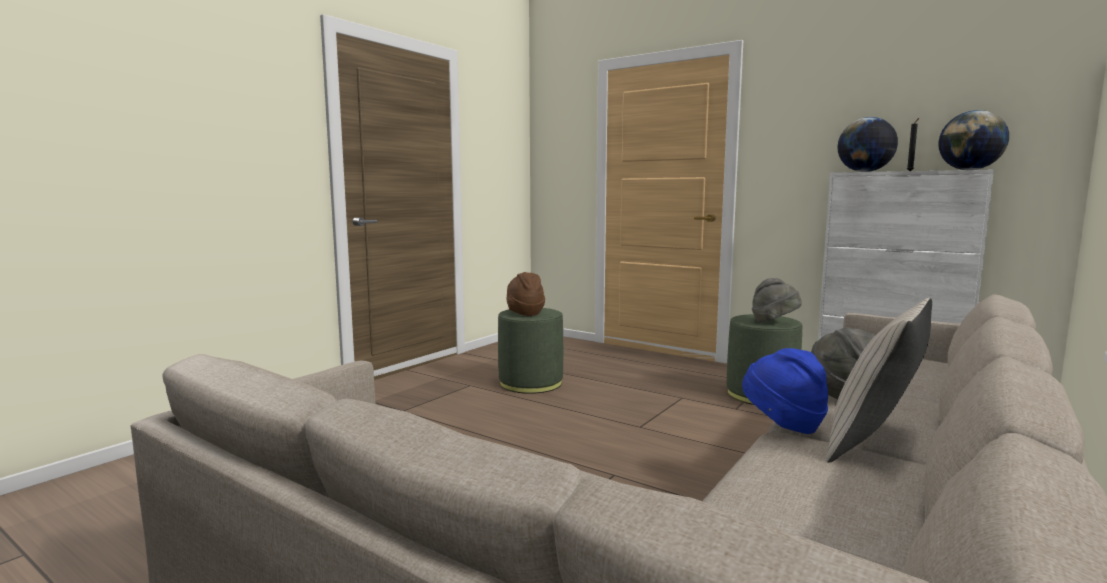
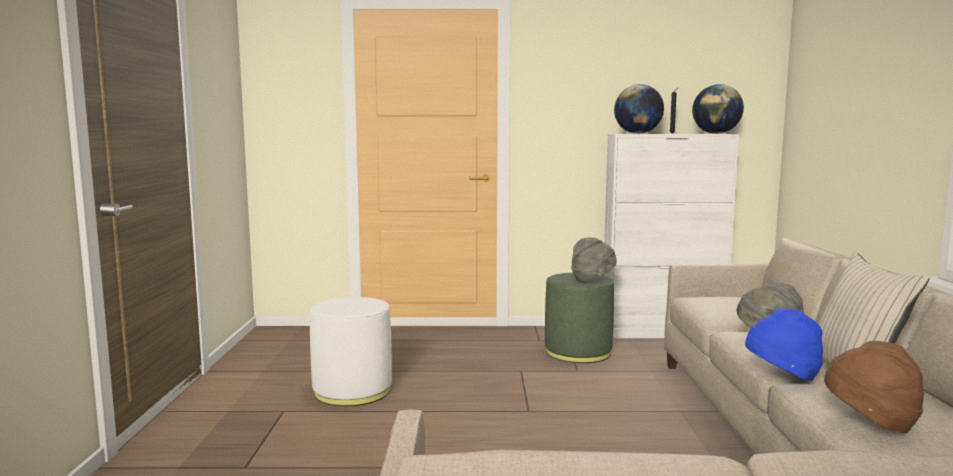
camera: 35 degrees left, 0 degrees up
green ottoman [498,308,563,394] -> white ottoman [310,297,392,407]
brown hat [507,272,545,316] -> brown hat moved to [824,341,924,433]

